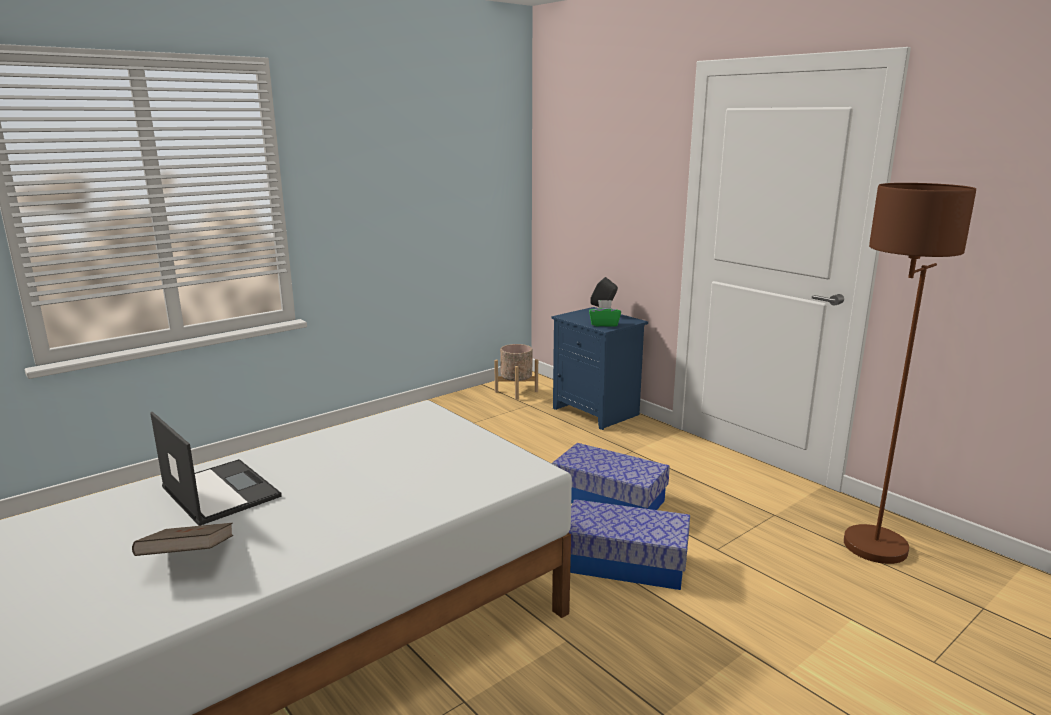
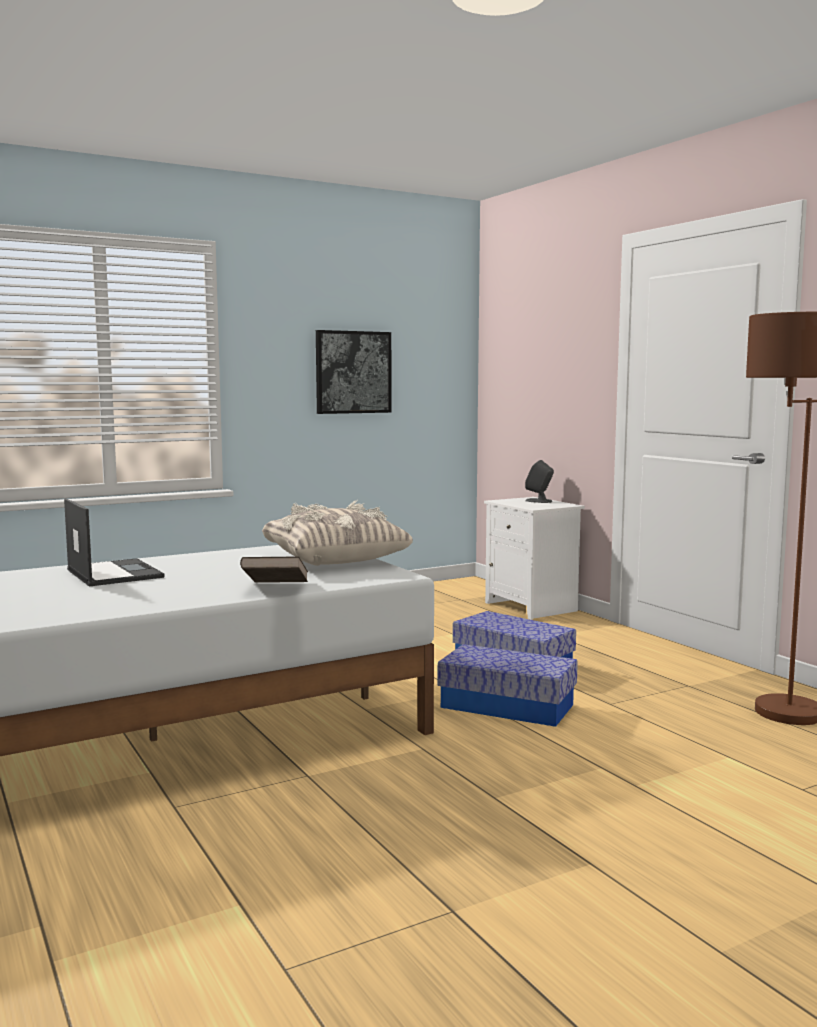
camera: 10 degrees right, 10 degrees down
brown book [132,523,233,556] -> brown book moved to [240,556,308,583]
beige planter [494,344,538,400] -> none
blue nightstand [552,307,648,430] -> white nightstand [484,497,585,620]
green tissue box [589,300,621,327] -> none
none -> beige pillow [262,500,413,566]
none -> picture [316,330,392,414]

